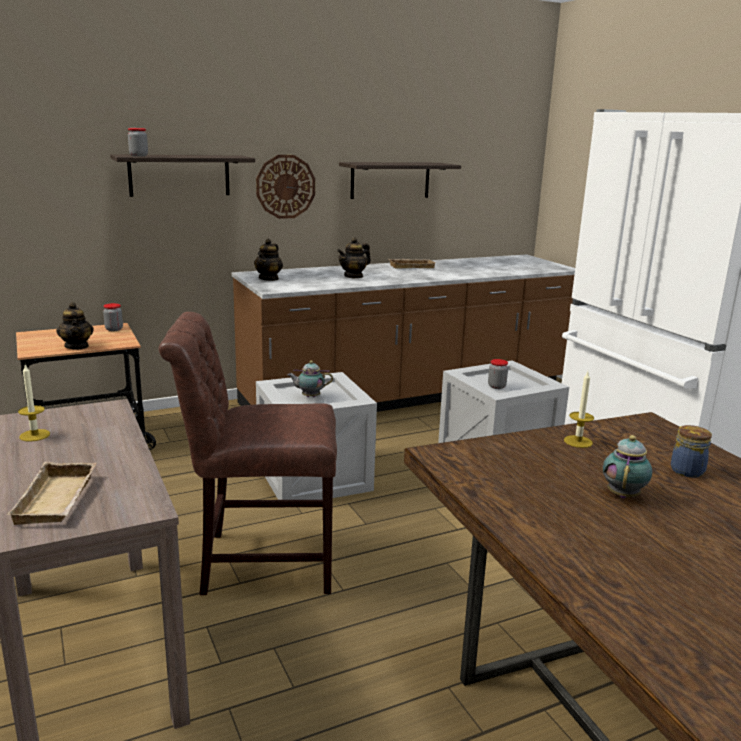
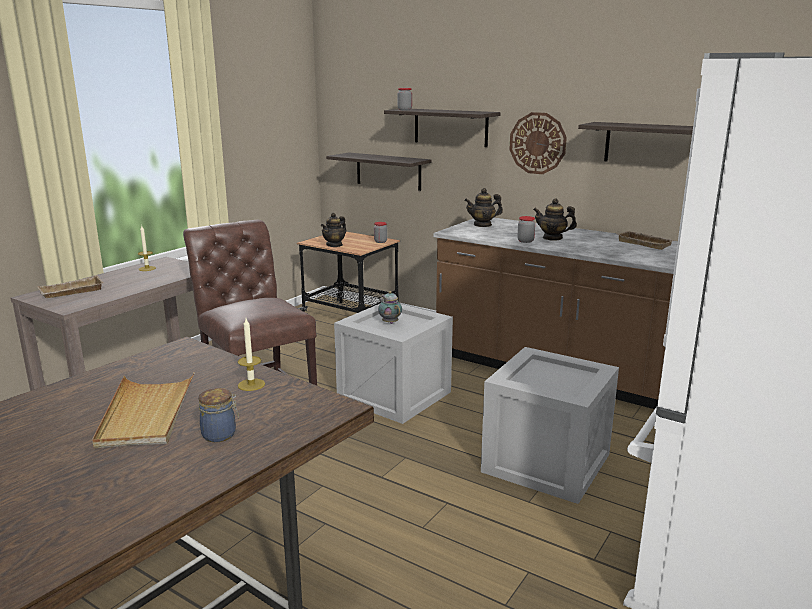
camera: 60 degrees right, 0 degrees up
jar [488,359,508,389] -> jar moved to [518,216,535,243]
teapot [603,435,652,498] -> beige tray [92,372,195,448]
none -> shelf [326,153,431,191]

